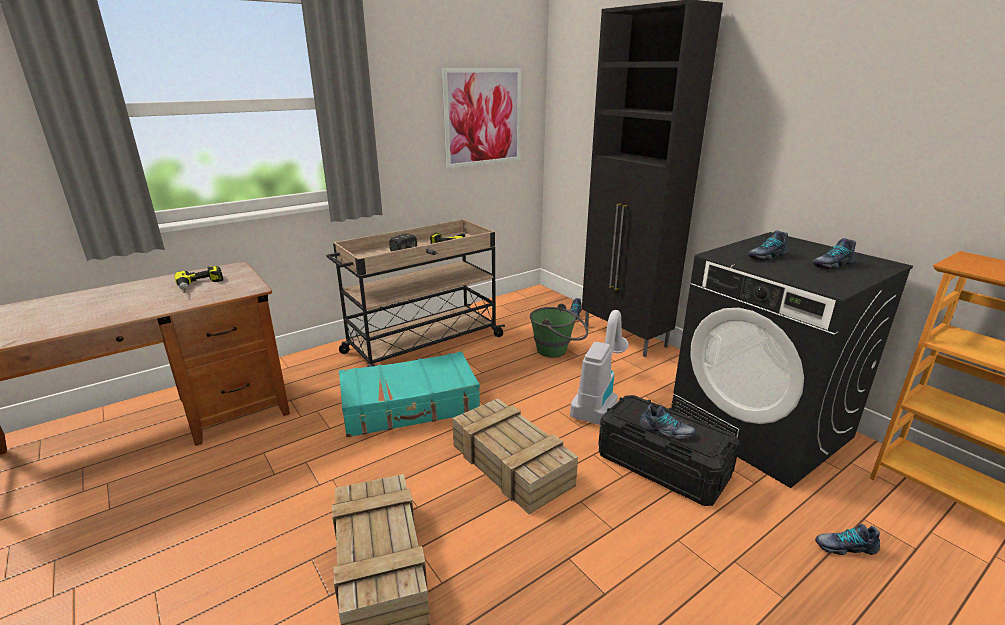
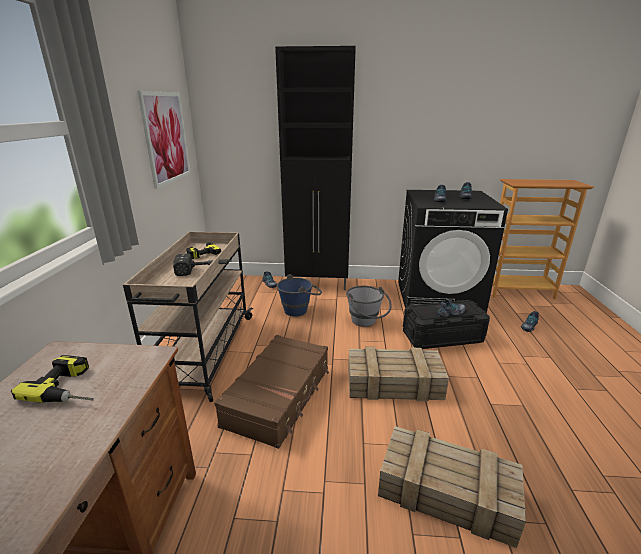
camera: 50 degrees left, 0 degrees up
turquoise suitcase [339,351,480,437] -> brown suitcase [214,335,329,449]
green bucket [530,303,588,357] -> blue bucket [277,274,322,316]
vacuum cleaner [570,310,629,425] -> grey bucket [346,286,392,327]

